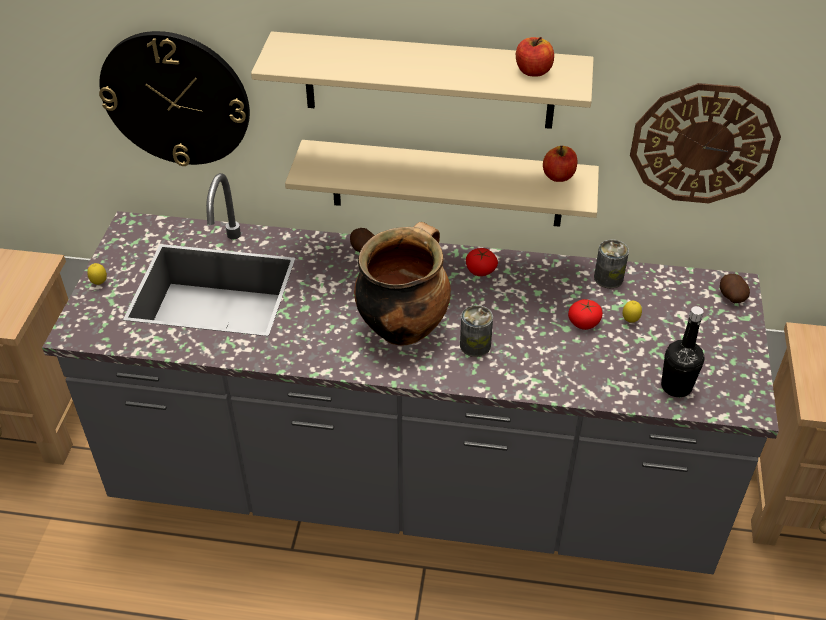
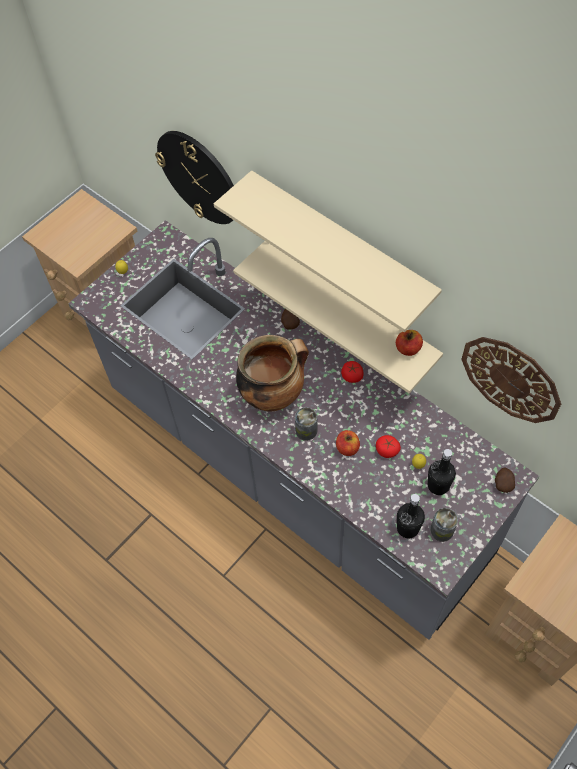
camera: 35 degrees right, 15 degrees up
apple [516,37,554,77] -> apple moved to [336,430,360,456]
can [594,239,629,288] -> can moved to [430,508,458,542]
none -> black bottle [428,449,456,495]

